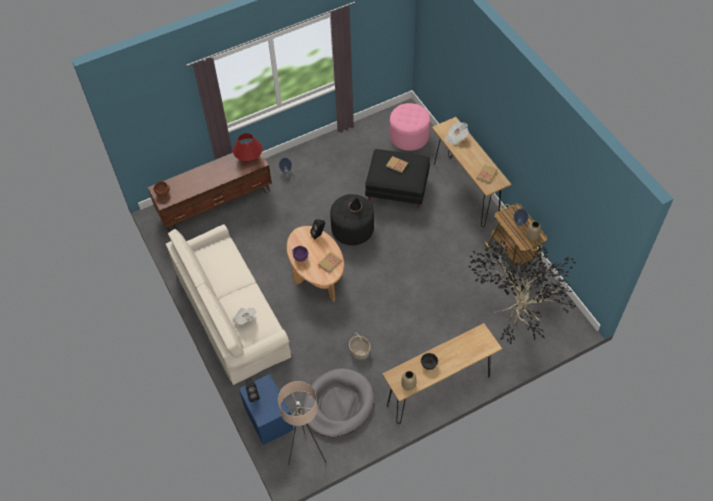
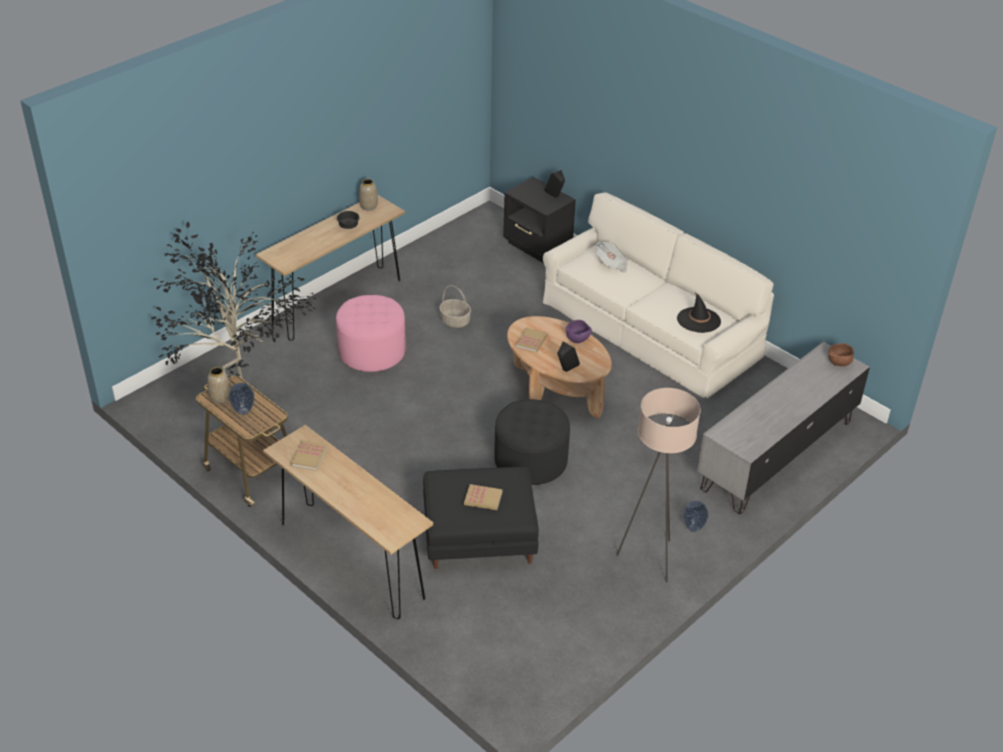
camera: 160 degrees right, 15 degrees down
brown tv stand [148,153,272,232] -> grey tv stand [697,342,870,514]
red table lamp [233,133,263,161] -> none
blue nightstand [239,374,294,445] -> black nightstand [503,177,576,263]
beige floor lamp [278,381,326,465] -> beige floor lamp moved to [616,388,701,582]
grey dog bed [303,368,374,437] -> none
black hat [342,197,369,220] -> black hat moved to [677,293,721,333]
pink ottoman [390,103,430,151] -> pink ottoman moved to [336,295,406,372]
newspaper [445,122,469,145] -> none

